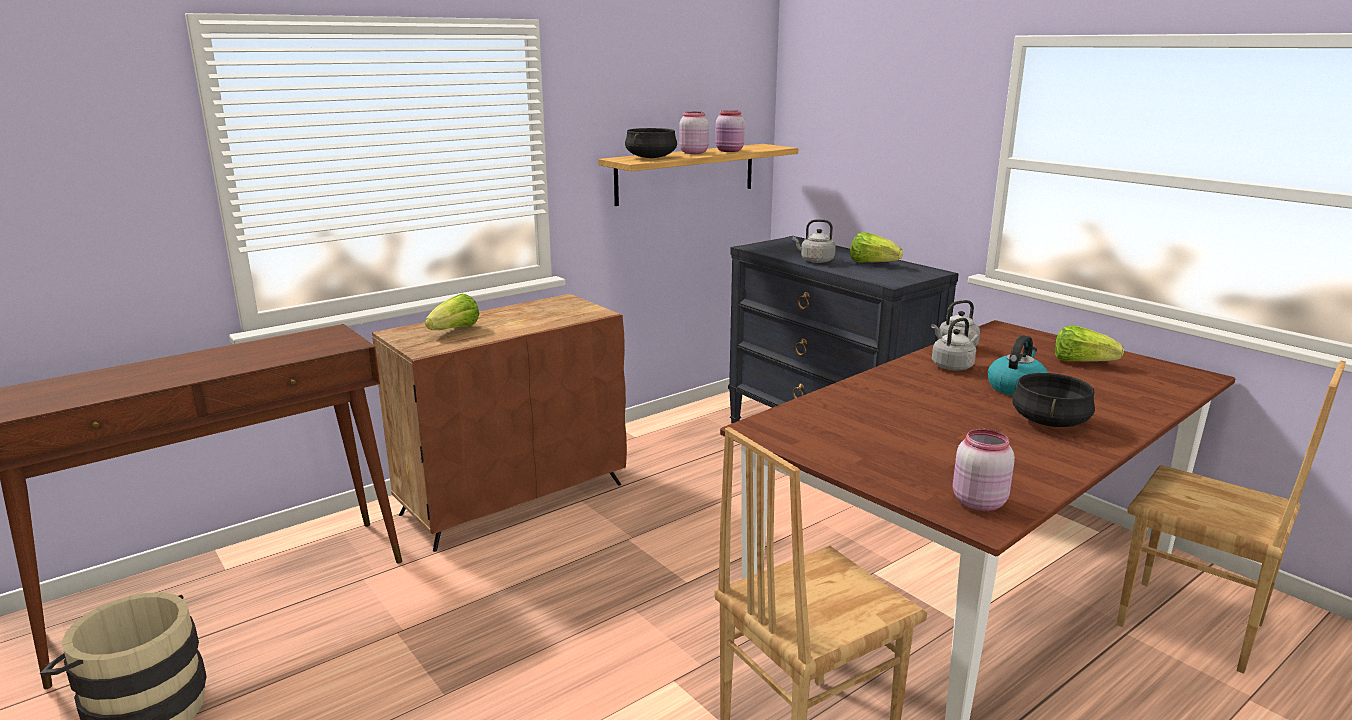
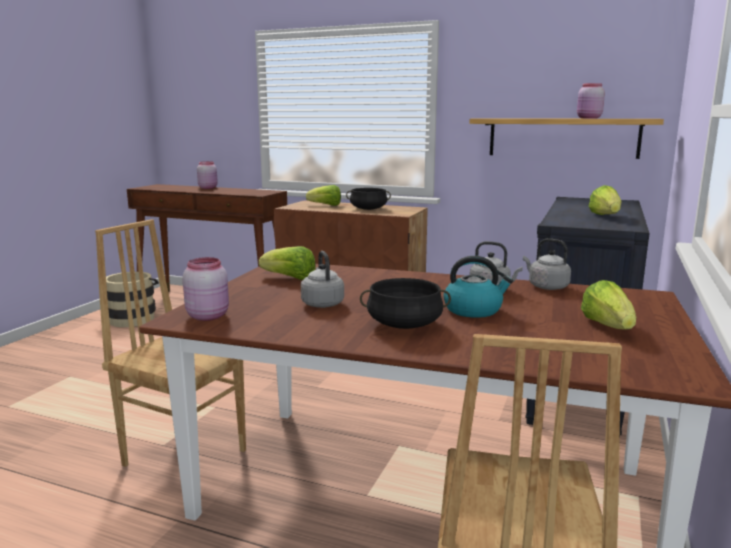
camera: 60 degrees right, 5 degrees down
black cooking pot [625,128,677,158] -> black cooking pot moved to [346,188,391,210]
pink jar [679,112,709,154] -> pink jar moved to [197,161,218,189]
grey kettle [793,219,836,263] -> grey kettle moved to [301,251,344,308]
none -> lettuce [259,246,316,280]

